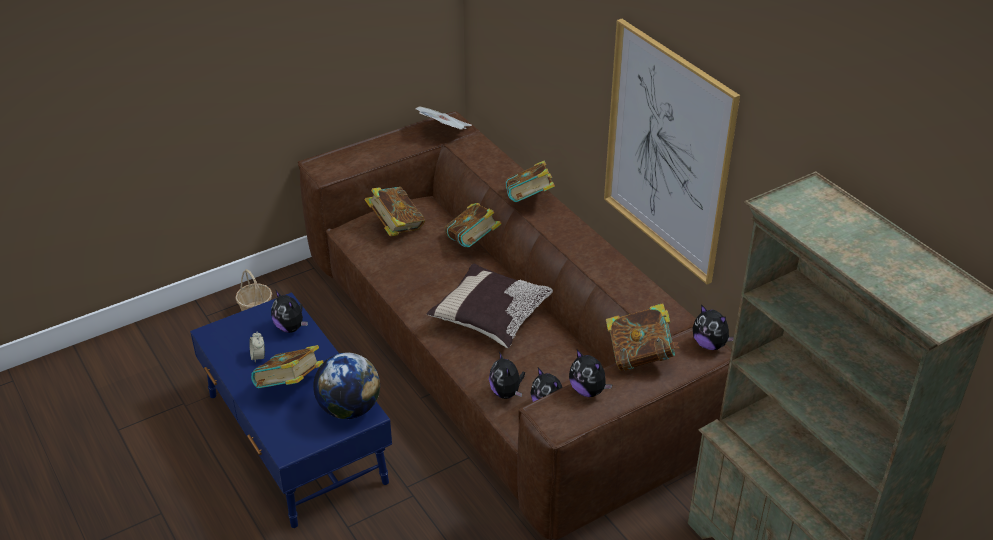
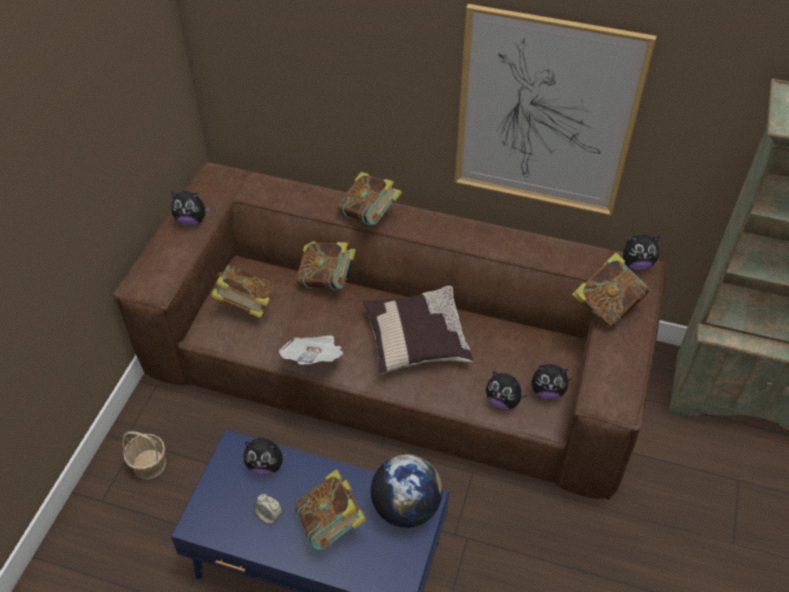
camera: 40 degrees left, 10 degrees up
newspaper [416,107,472,130] -> newspaper moved to [279,335,344,364]
plush toy [569,350,613,397] -> plush toy moved to [171,191,210,226]

